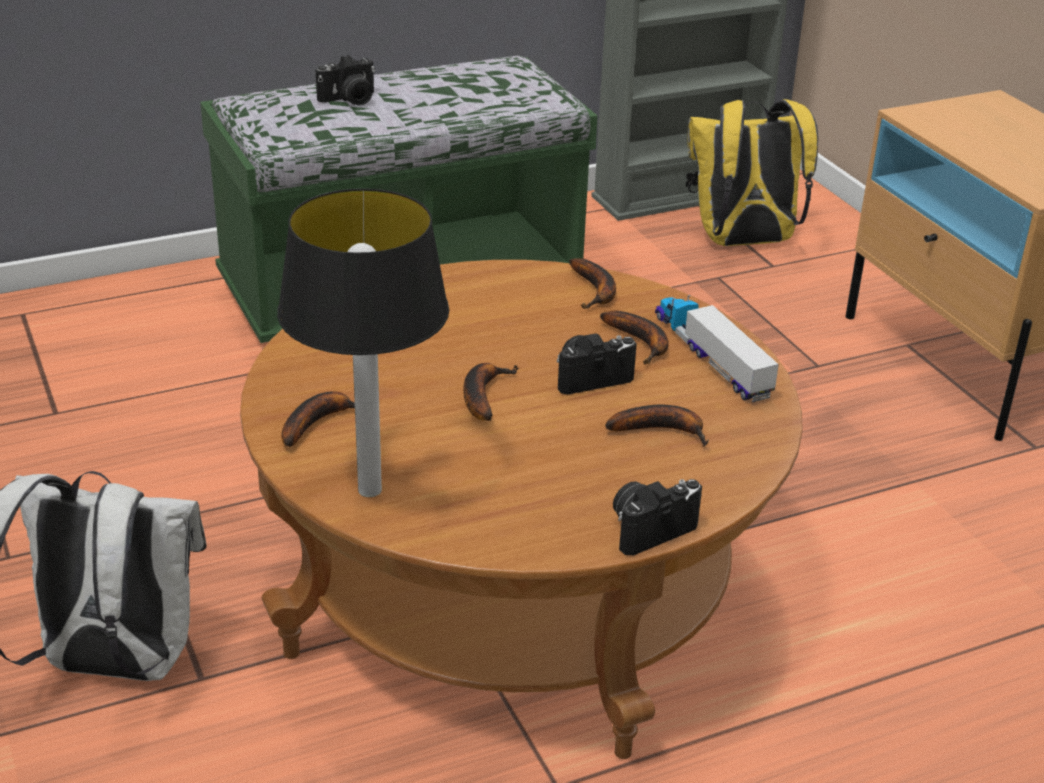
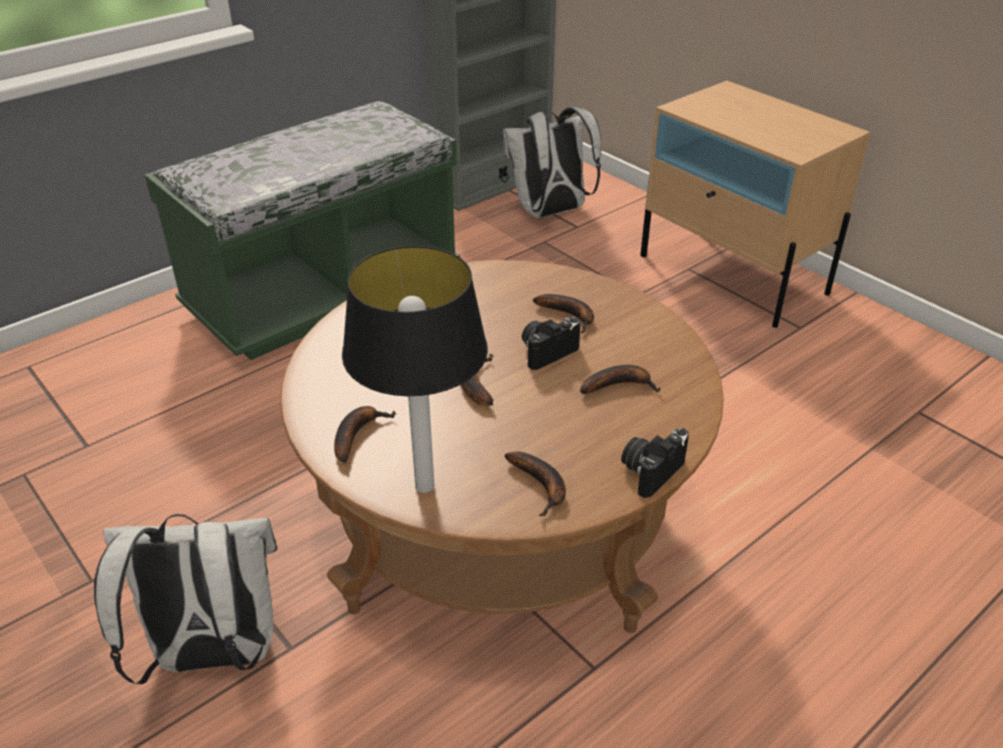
camera: 15 degrees left, 5 degrees up
camera [316,55,375,106] -> none
banana [569,258,616,309] -> banana moved to [504,451,566,516]
toy truck [655,295,779,402] -> none
yellow backpack [688,99,818,246] -> white backpack [502,107,601,218]

